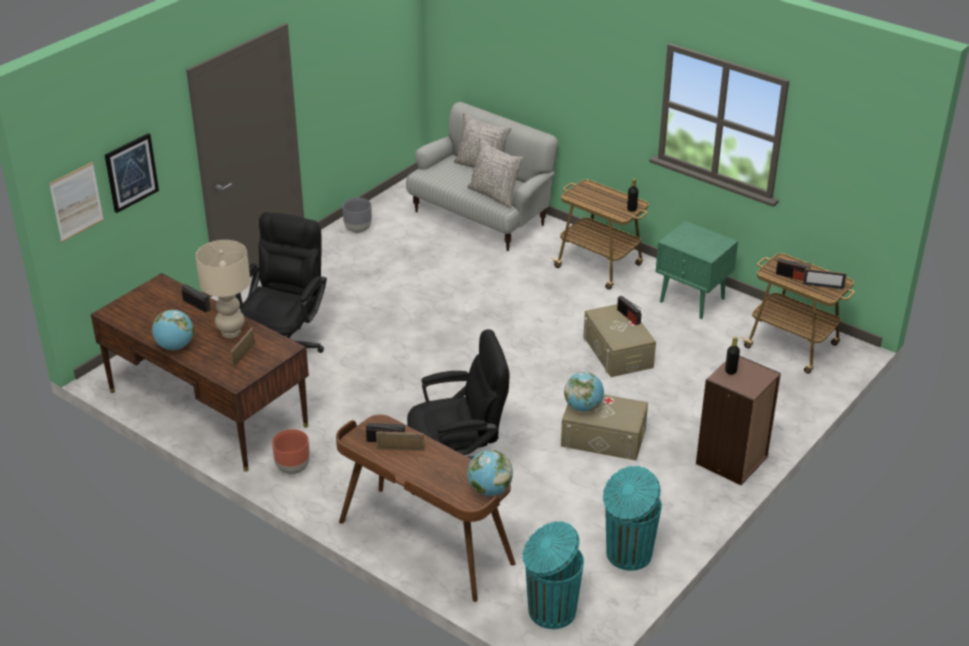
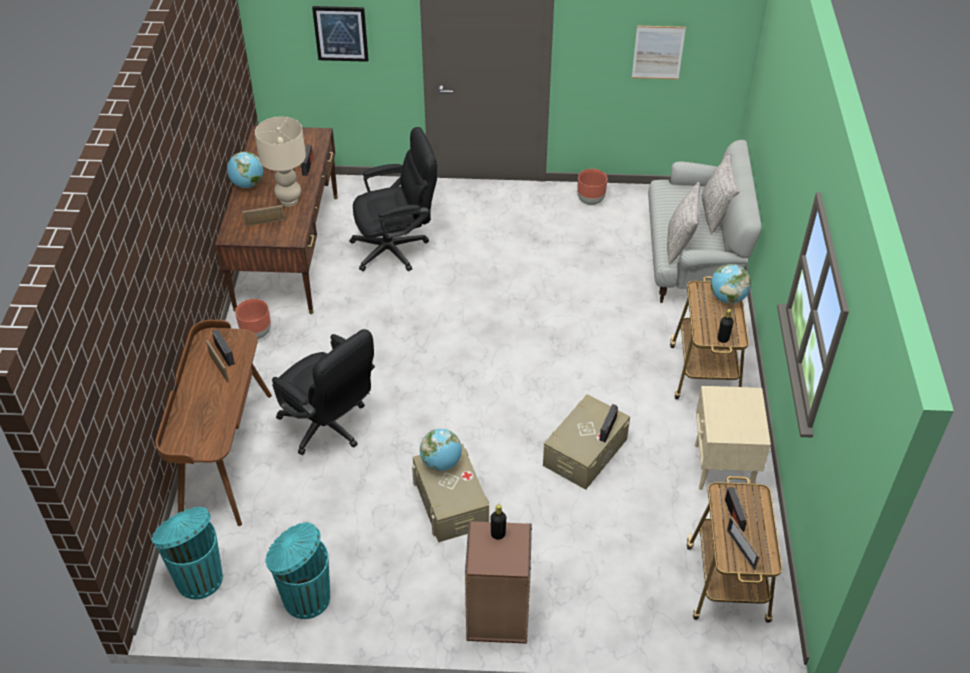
camera: 55 degrees right, 10 degrees up
picture [49,162,104,242] -> picture moved to [632,26,686,79]
grey planter [342,198,372,233] -> brown planter [577,169,608,205]
globe [467,450,513,496] -> globe moved to [711,264,751,304]
green nightstand [656,221,738,319] -> beige nightstand [695,386,771,491]

